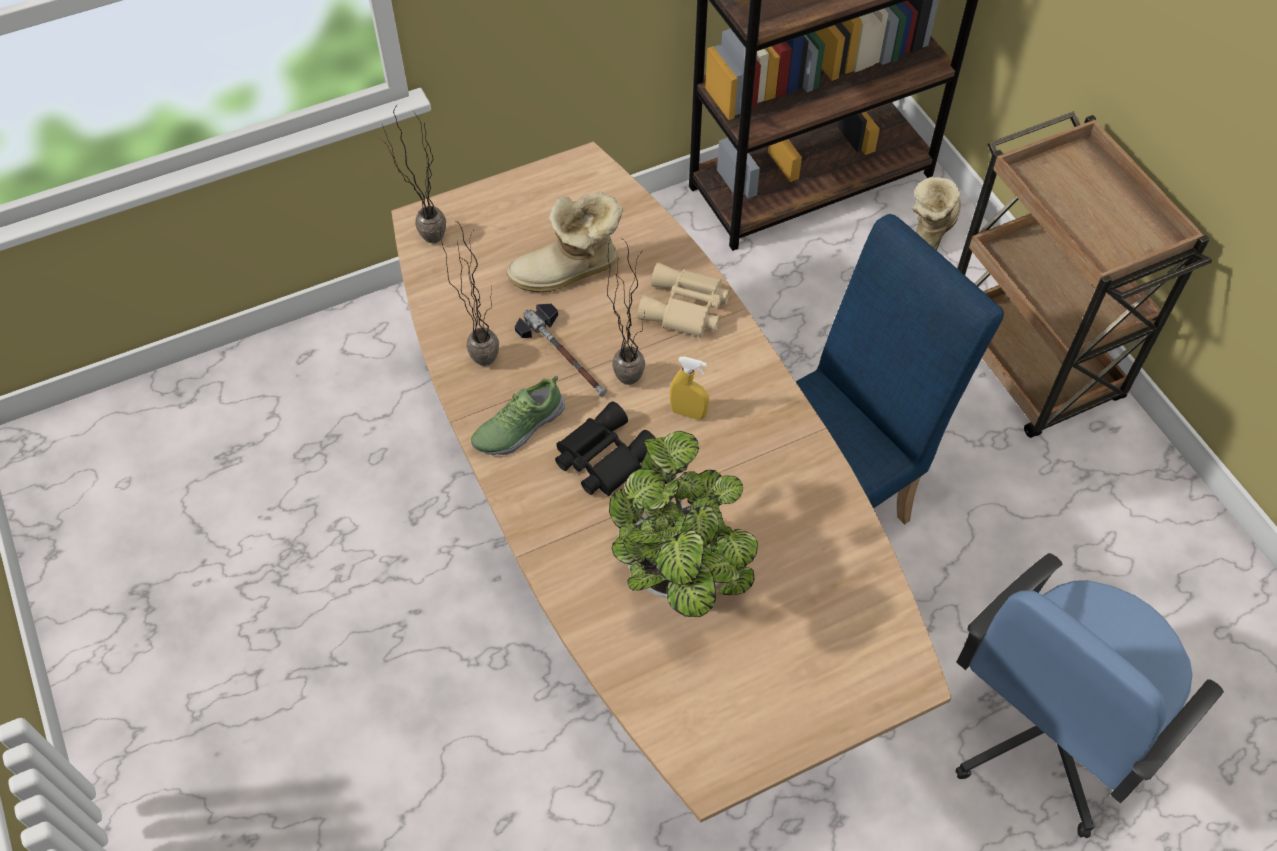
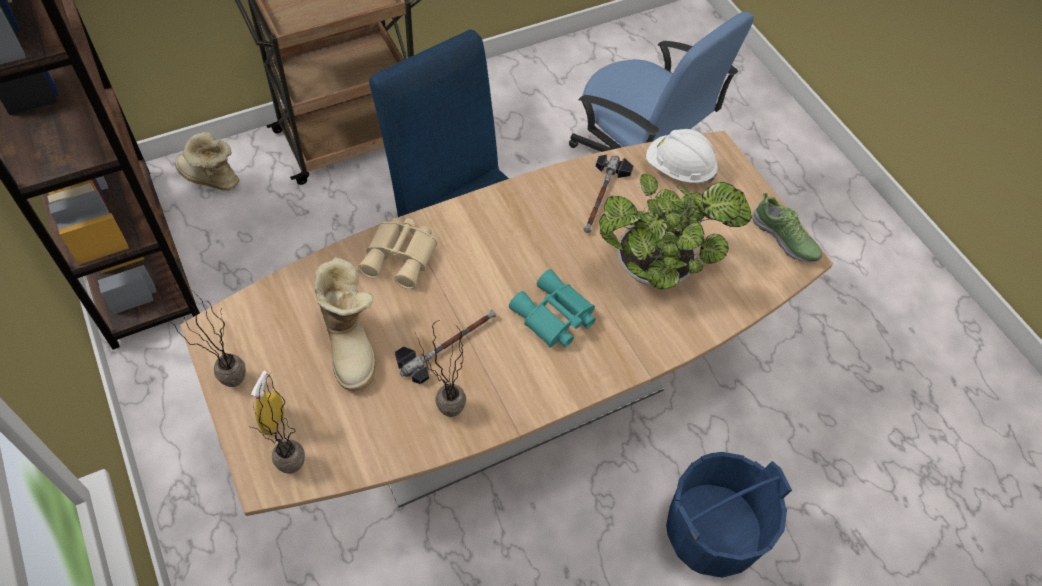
camera: 95 degrees left, 0 degrees up
shoe [471,376,565,455] -> shoe moved to [752,193,822,262]
black binoculars [555,401,656,496] -> turquoise binoculars [509,269,596,347]
potted plant [607,238,645,385] -> potted plant moved to [160,284,246,387]
yellow spray bottle [670,357,709,420] -> yellow spray bottle moved to [251,371,284,435]
none -> hammer [583,154,633,233]
none -> white hard hat [646,129,718,184]
none -> blue bucket [666,452,792,578]

